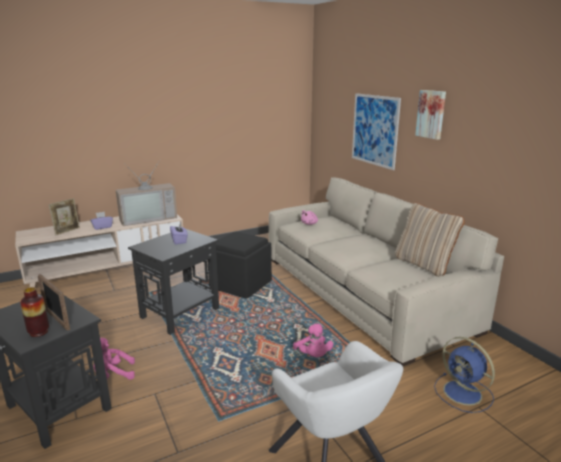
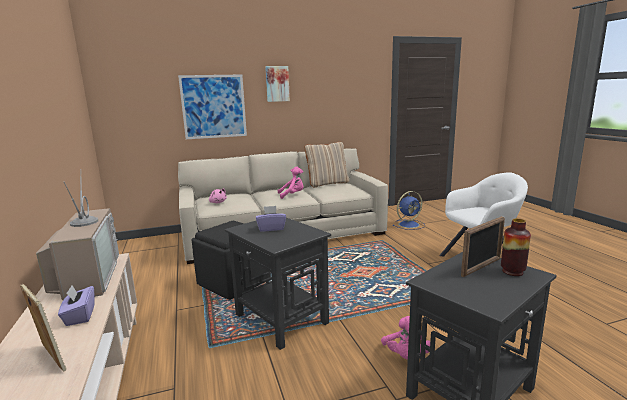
camera: 80 degrees left, 5 degrees down
pink plush toy [293,323,333,357] -> pink plush toy moved to [278,167,304,199]

